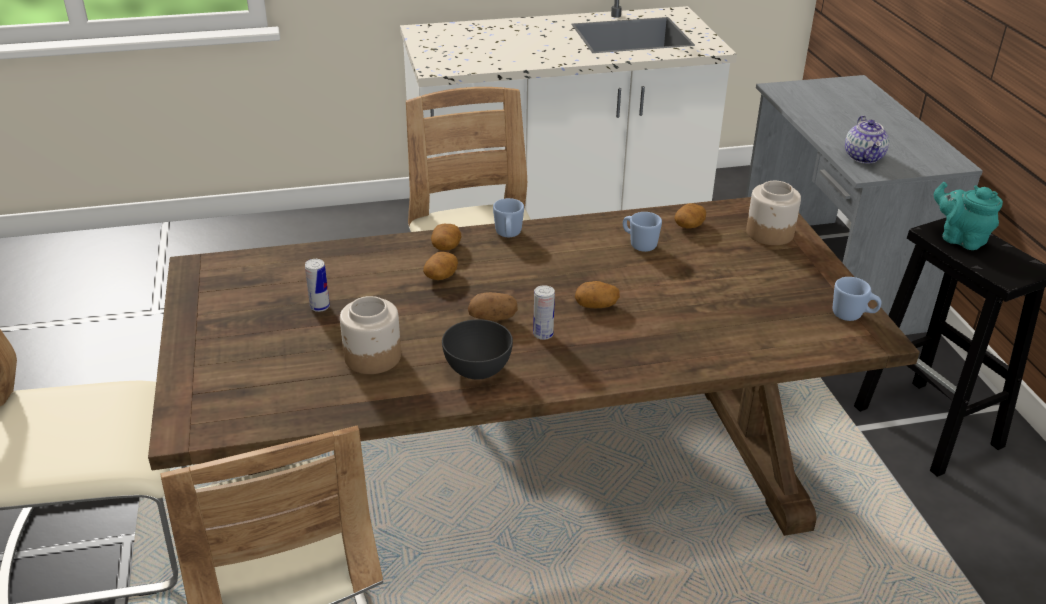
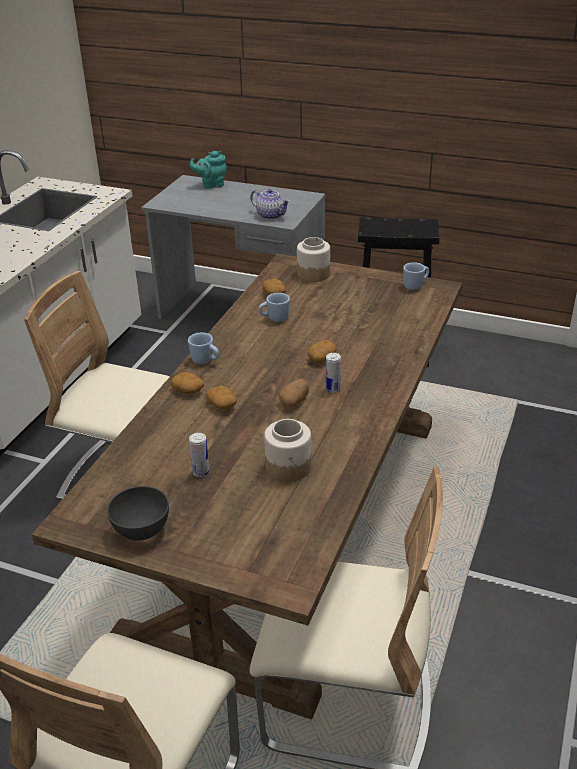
camera: 55 degrees left, 0 degrees up
grey bowl [442,319,513,380] -> grey bowl moved to [107,486,169,541]
turquoise teapot [934,182,1003,250] -> turquoise teapot moved to [190,151,227,189]

